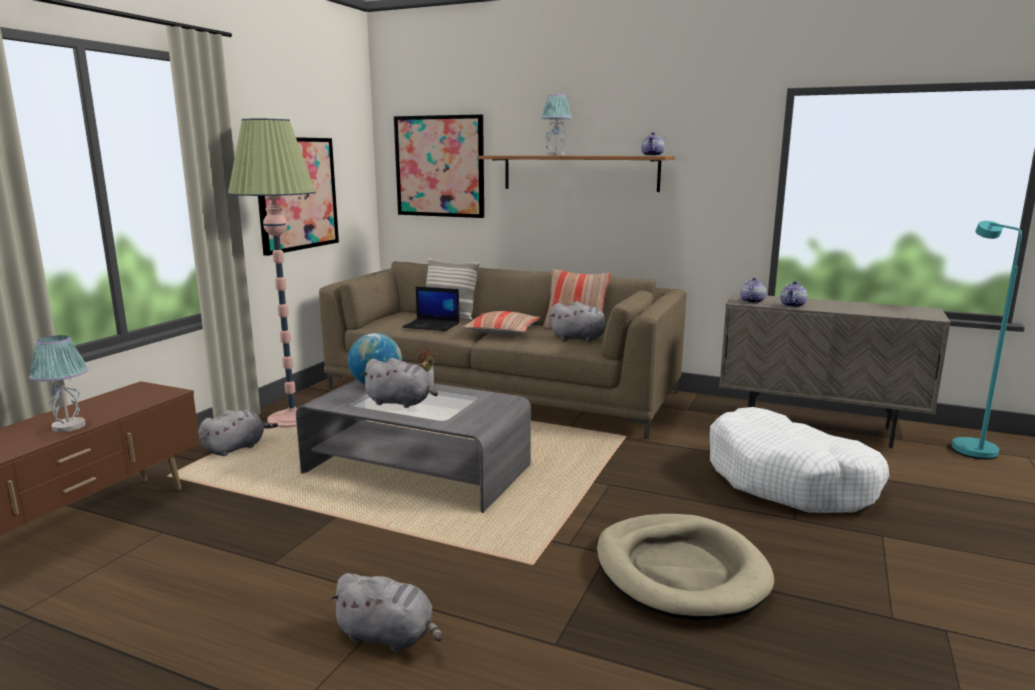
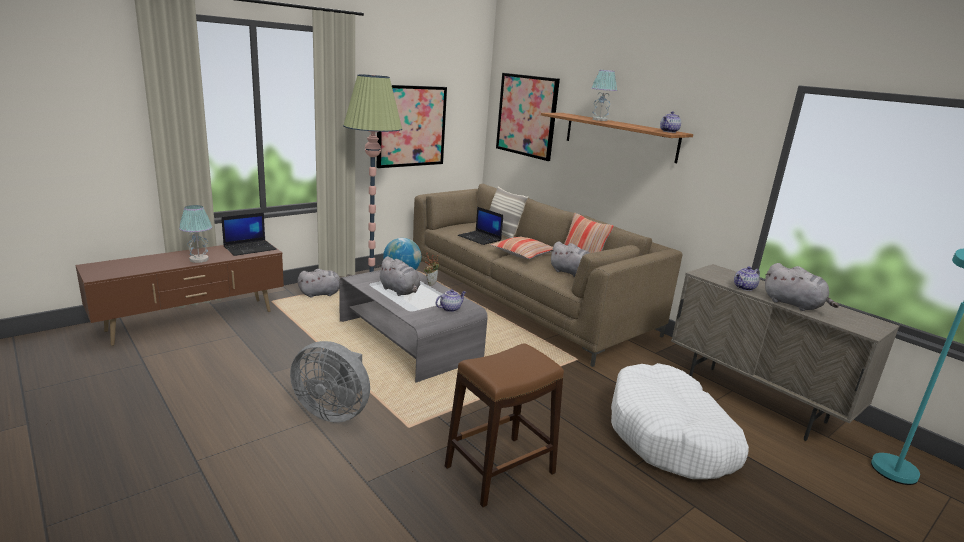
camera: 25 degrees right, 5 degrees up
grey plush toy [329,573,442,652] -> grey plush toy moved to [765,263,839,311]
beige dog bed [597,514,774,620] -> brown stool [445,343,564,507]
teapot [740,278,766,303] -> teapot moved to [436,289,466,312]
none -> laptop [221,213,277,256]
none -> grey fan [290,341,370,423]

